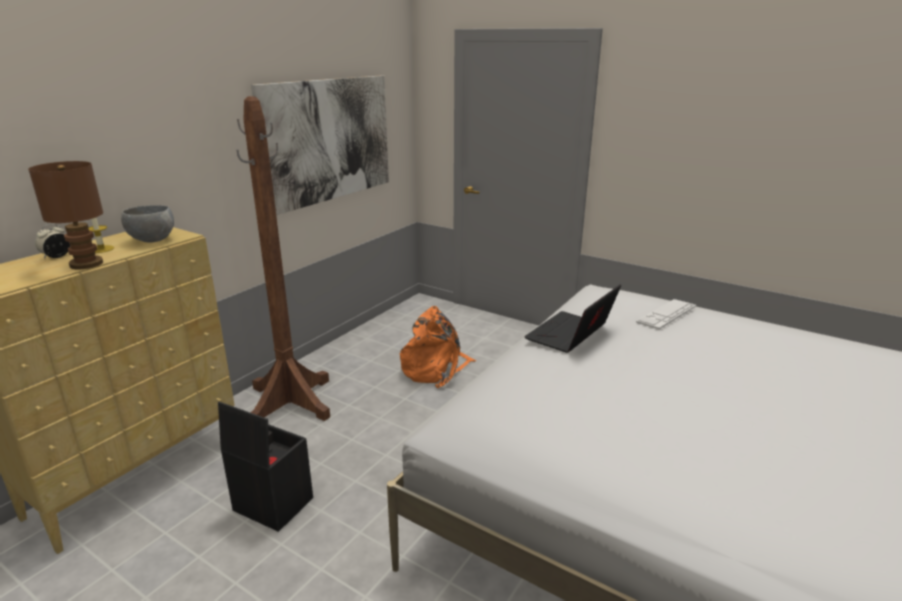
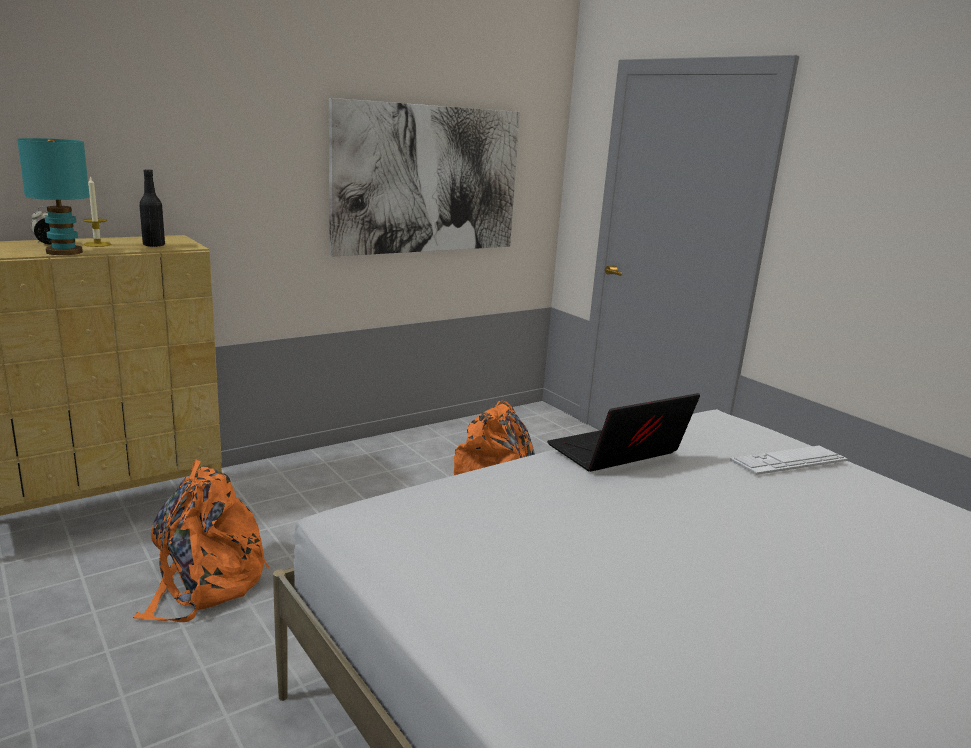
camera: 20 degrees right, 5 degrees down
brown table lamp [28,161,103,269] -> turquoise table lamp [17,138,90,255]
grey bowl [121,205,174,242] -> black bottle [139,169,165,247]
black storage box [218,401,313,532] -> orange backpack [133,460,269,622]
brown clothes rack [236,96,330,421] -> none

